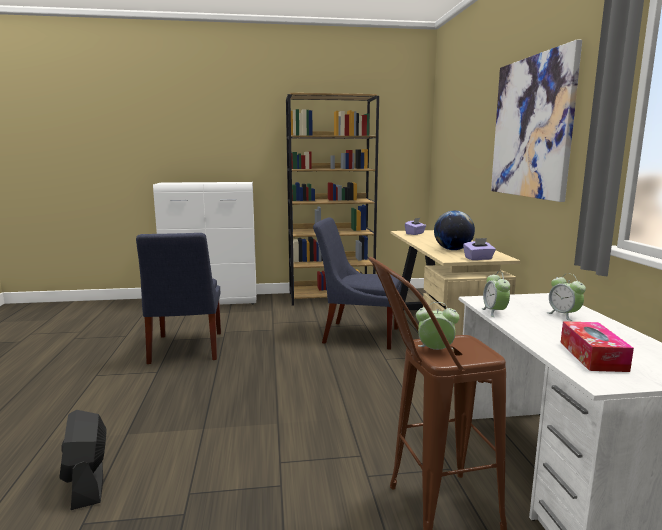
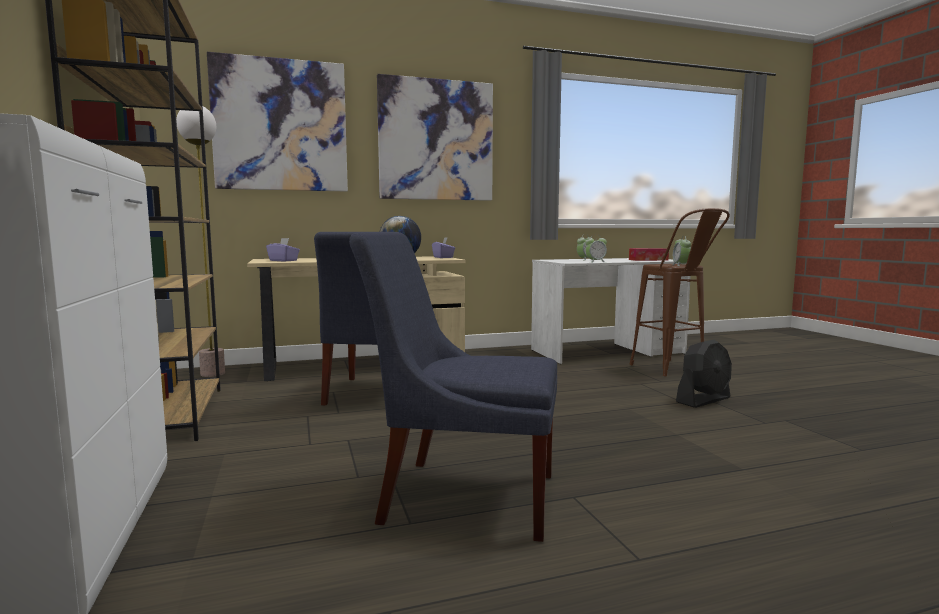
camera: 100 degrees left, 5 degrees down
black fan [59,410,107,510] -> black fan moved to [676,340,732,408]
blue chair [136,233,221,364] -> blue chair turned 150 degrees counterclockwise [349,232,557,542]
none -> floor lamp [176,107,225,377]
none -> picture [207,52,348,192]

